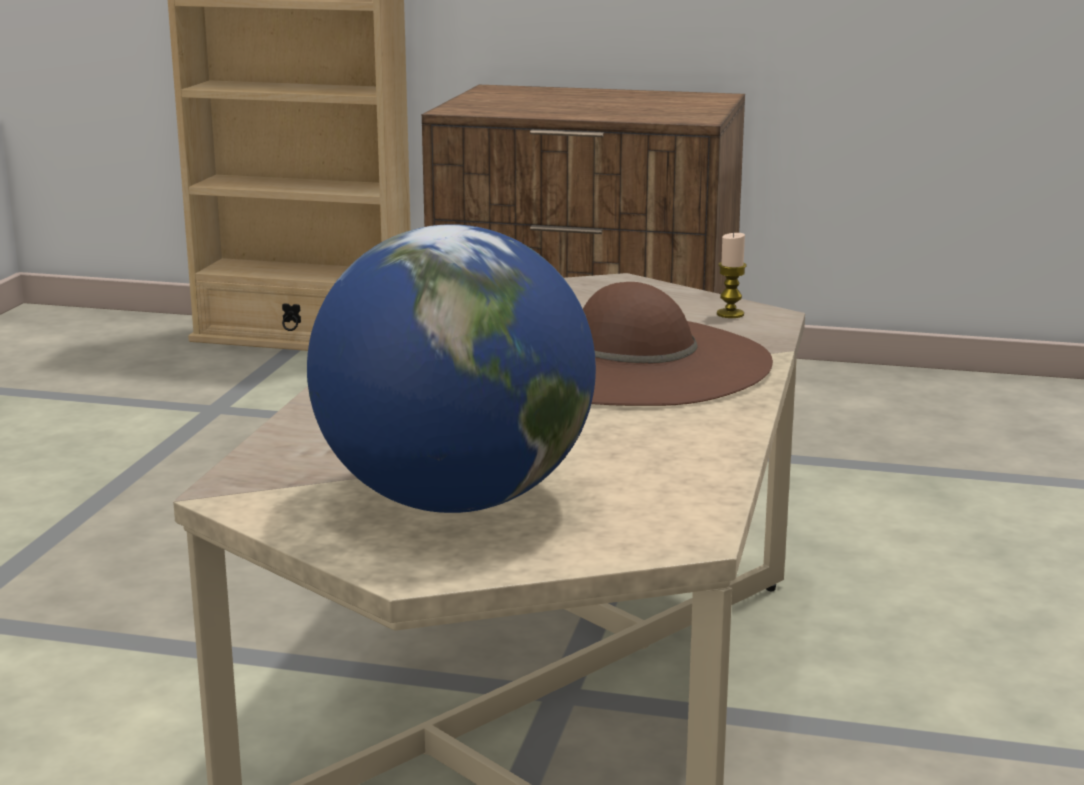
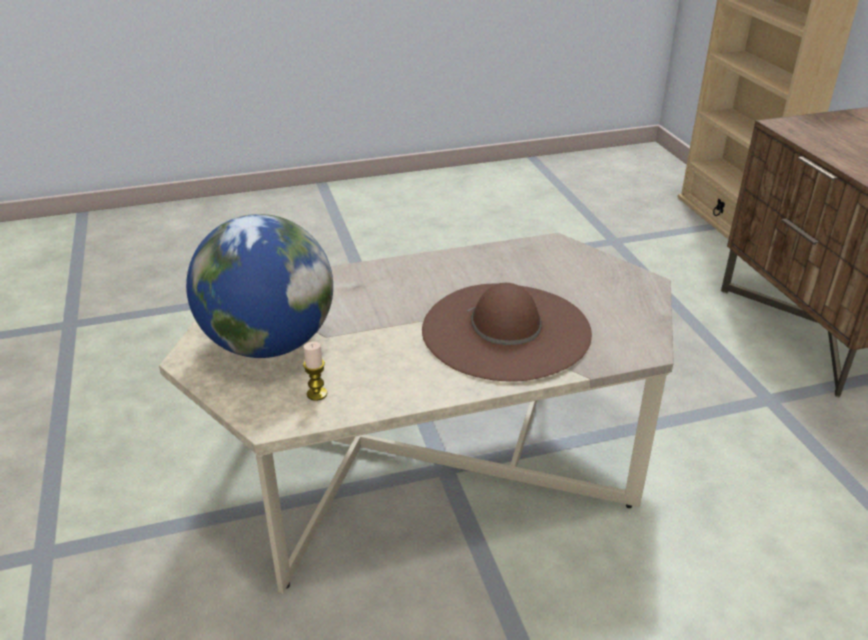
camera: 60 degrees right, 15 degrees up
candle [717,233,747,318] -> candle moved to [303,342,327,401]

